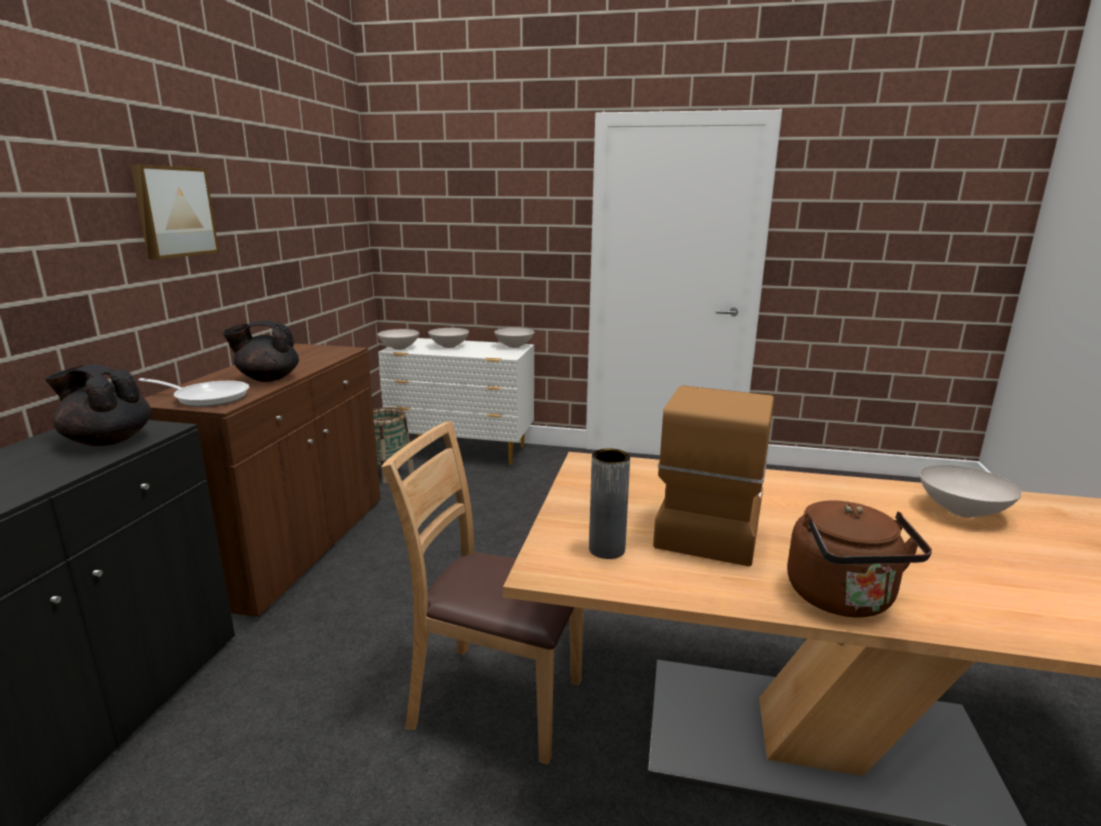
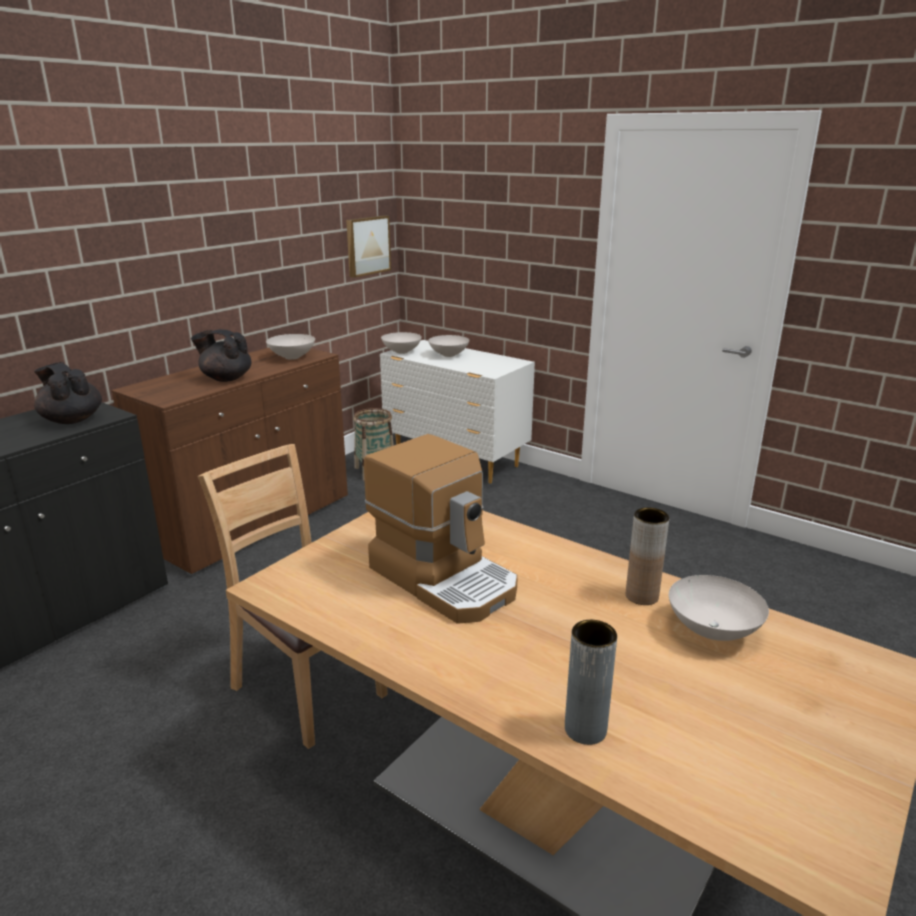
camera: 25 degrees right, 5 degrees up
picture [130,164,219,260] -> picture moved to [346,215,391,278]
frying pan [139,378,249,407] -> none
white bowl [494,328,535,348] -> white bowl moved to [266,334,315,360]
grey vase [589,449,630,559] -> grey vase moved to [565,620,617,745]
coffee machine [653,386,774,567] -> coffee machine turned 90 degrees clockwise [364,434,518,624]
brown kettle [787,500,932,617] -> none
none -> brown vase [626,508,669,605]

